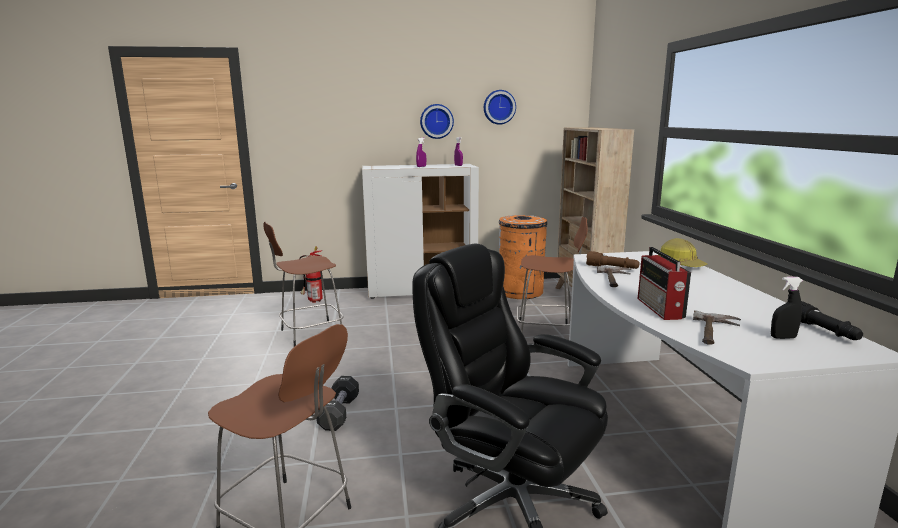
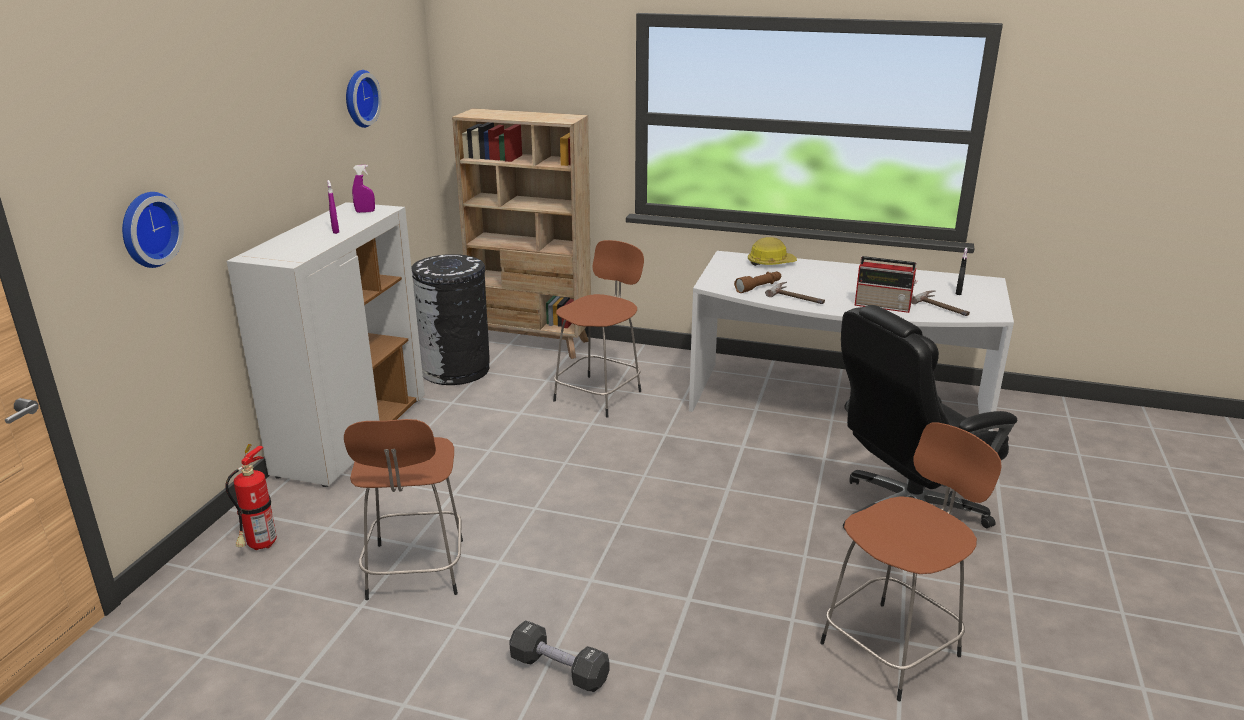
camera: 65 degrees left, 10 degrees up
black dumbbell [316,376,359,431] -> black dumbbell moved to [509,621,610,692]
wall clock [420,104,454,139] -> wall clock moved to [122,192,184,268]
orange trash can [499,215,547,299] -> black trash can [411,254,490,385]
black flashlight [801,301,863,340] -> none

